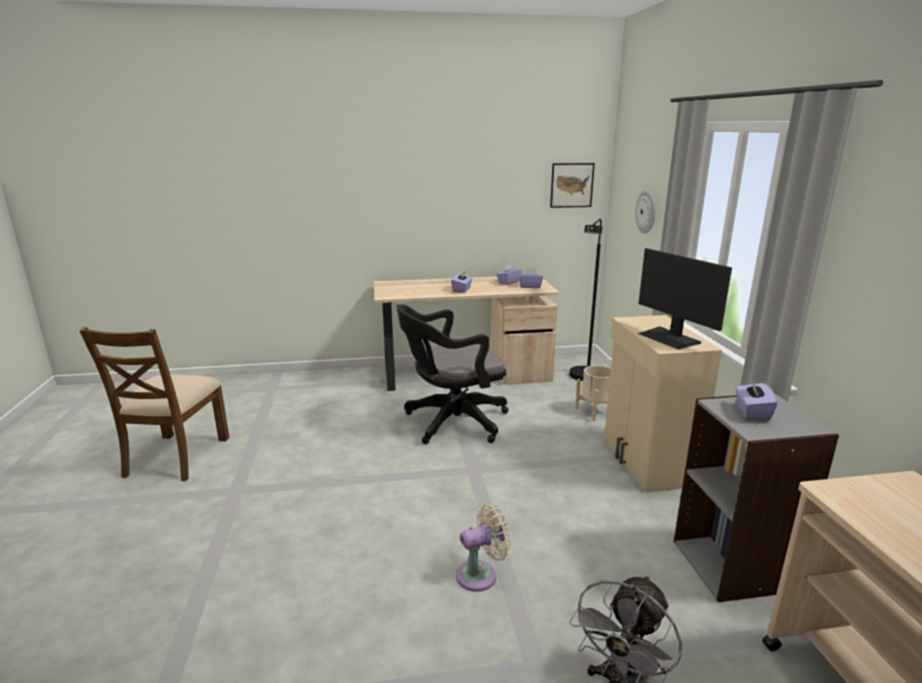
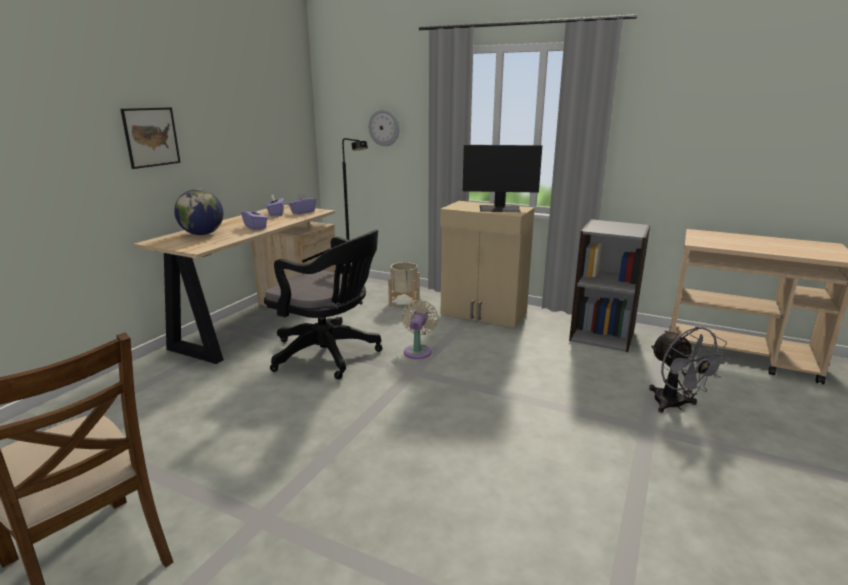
camera: 55 degrees left, 0 degrees up
black office chair [396,304,508,444] -> black office chair turned 75 degrees counterclockwise [264,230,382,379]
beige fan [456,504,511,592] -> beige fan moved to [401,300,439,359]
picture [550,163,595,208] -> picture moved to [120,107,181,169]
purple tissue box [735,377,778,421] -> none
none -> globe [174,189,224,235]

